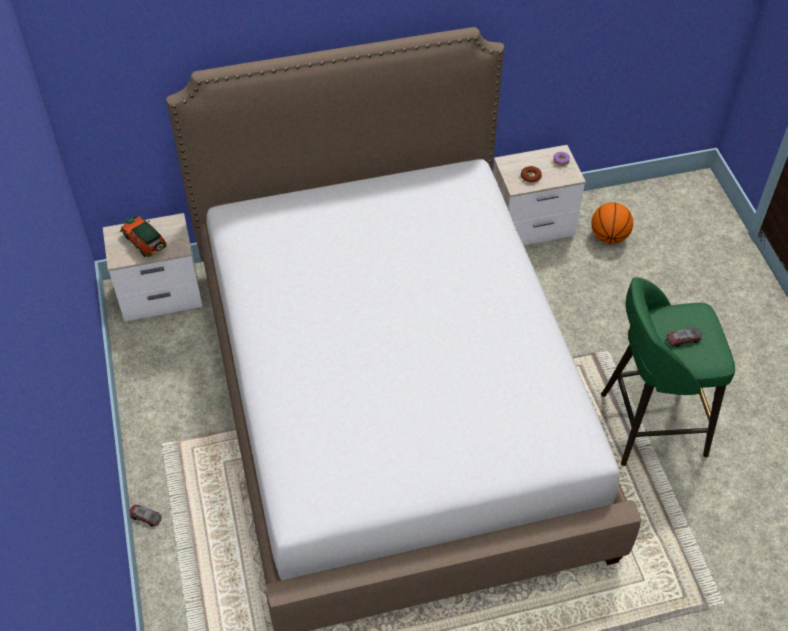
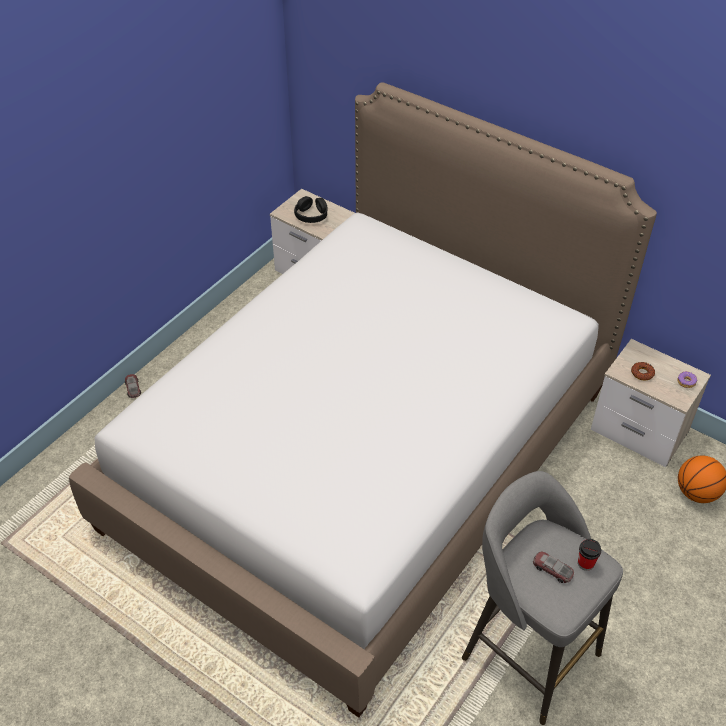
camera: 50 degrees right, 5 degrees down
toy car [120,216,167,258] -> black headphones [294,196,328,223]
green stool [601,277,735,466] -> grey stool [462,471,623,725]
none -> cup [578,539,601,571]

